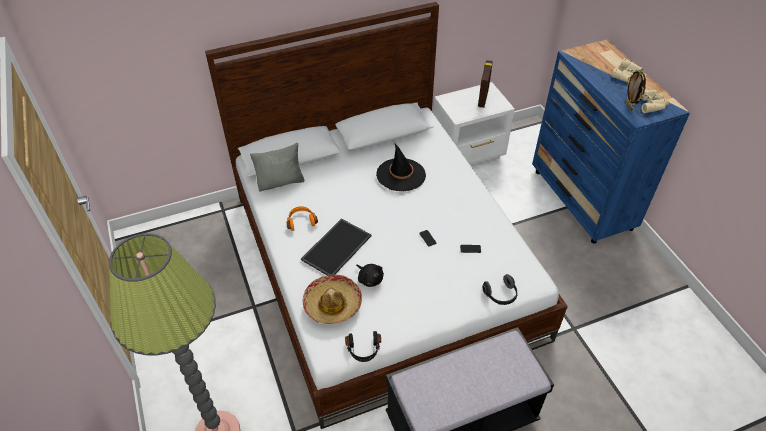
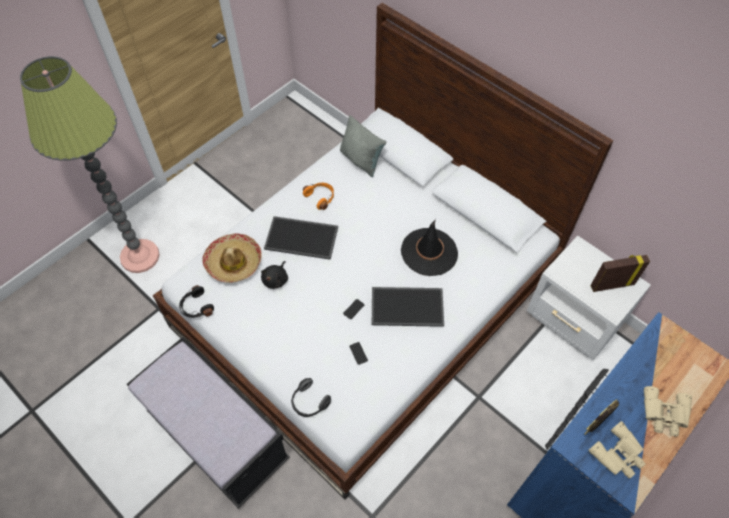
camera: 65 degrees right, 10 degrees up
none -> tray [372,287,444,327]

